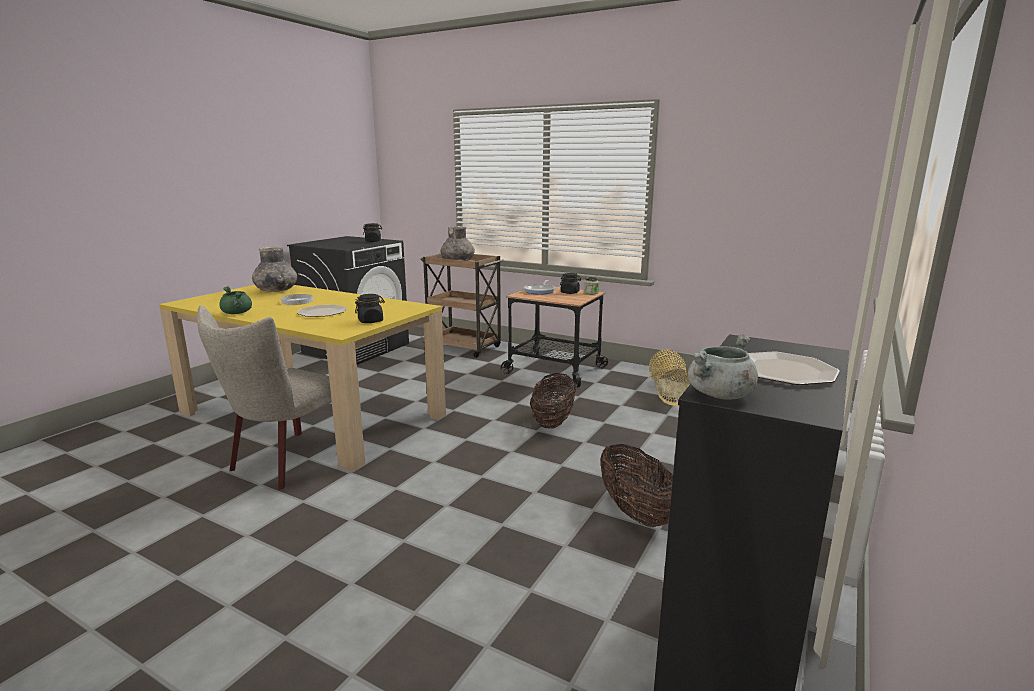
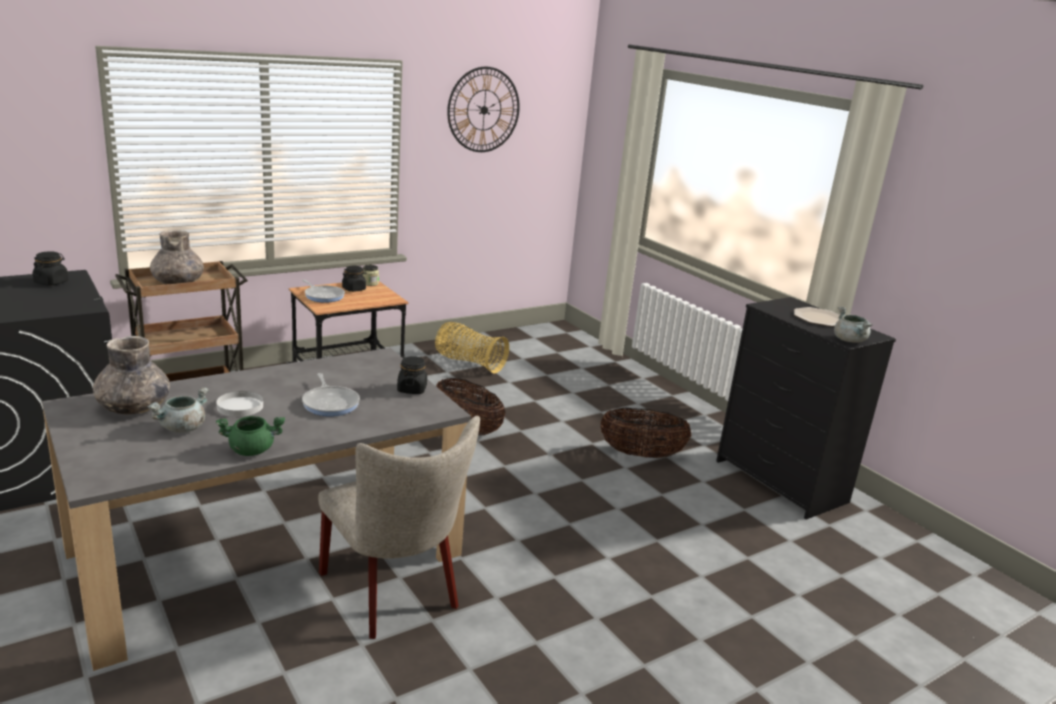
camera: 65 degrees left, 5 degrees up
yellow dining table [159,285,446,472] -> grey dining table [42,348,471,671]
plate [297,305,347,317] -> frying pan [302,373,360,416]
none -> grey cooking pot [148,387,209,433]
none -> wall clock [447,67,520,152]

